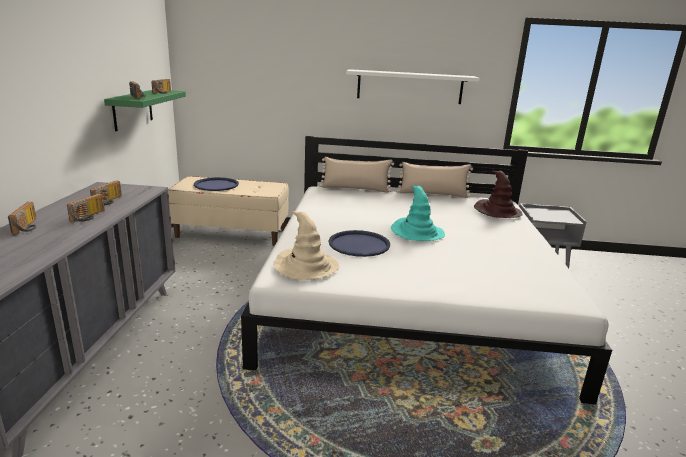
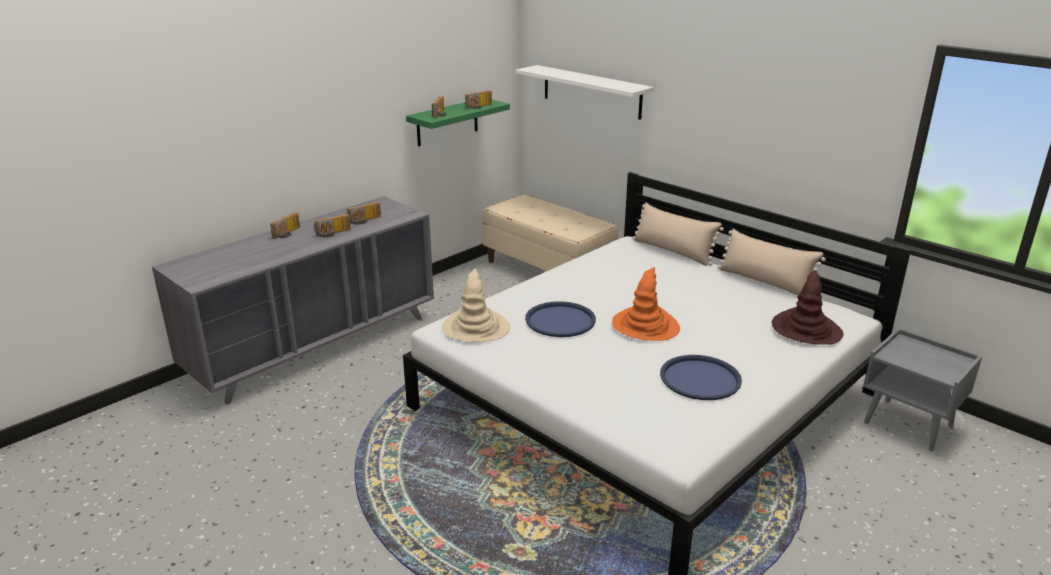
camera: 40 degrees right, 5 degrees up
blue tray [194,177,239,191] -> blue tray moved to [660,355,742,400]
white shelf [346,69,480,104] -> white shelf moved to [516,65,654,120]
turquoise hat [391,186,445,241] -> orange hat [612,267,680,341]

